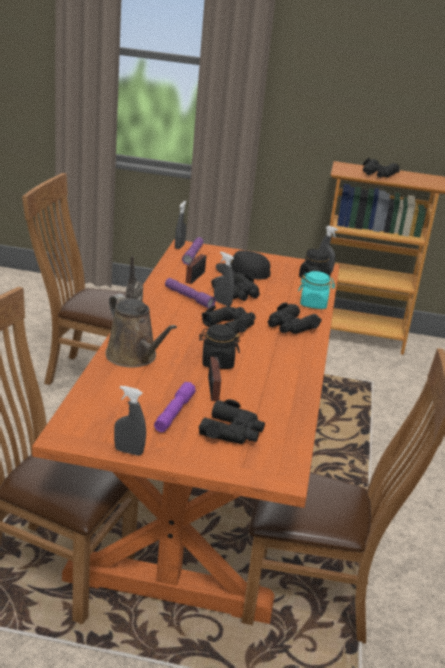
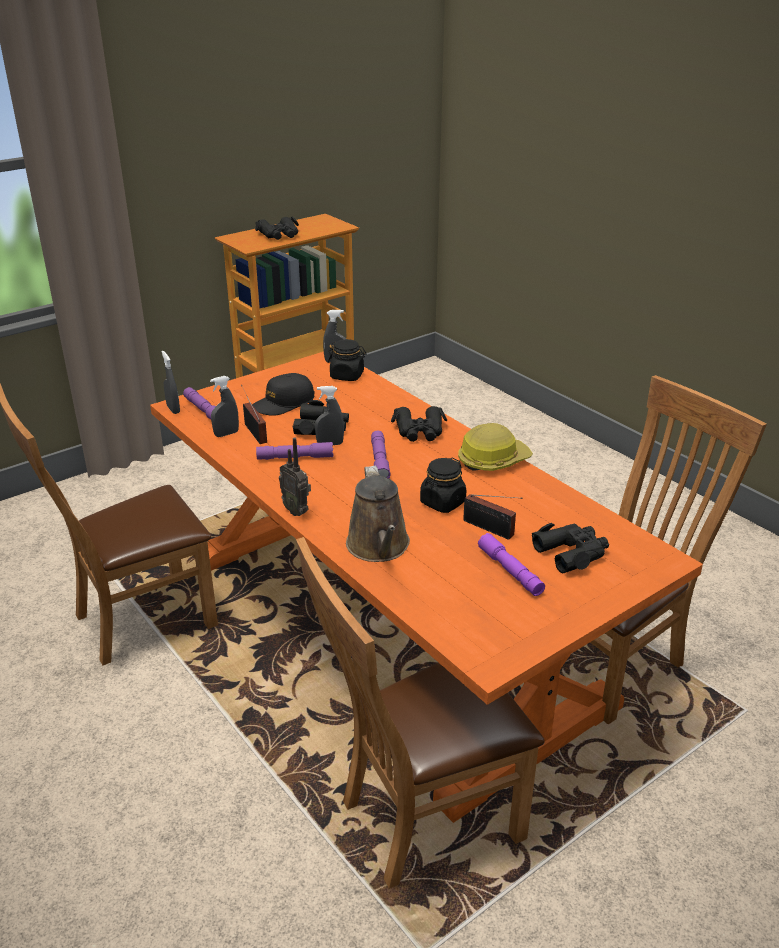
camera: 45 degrees left, 5 degrees up
brown watering can [105,294,177,368] -> brown watering can turned 75 degrees clockwise [346,466,410,562]
grey spray bottle [114,386,146,456] -> grey spray bottle moved to [210,376,239,437]
black binoculars [202,305,256,334] -> purple flashlight [371,430,391,479]
turquoise jar [298,271,335,309] -> none
none -> hard hat [458,423,533,471]

